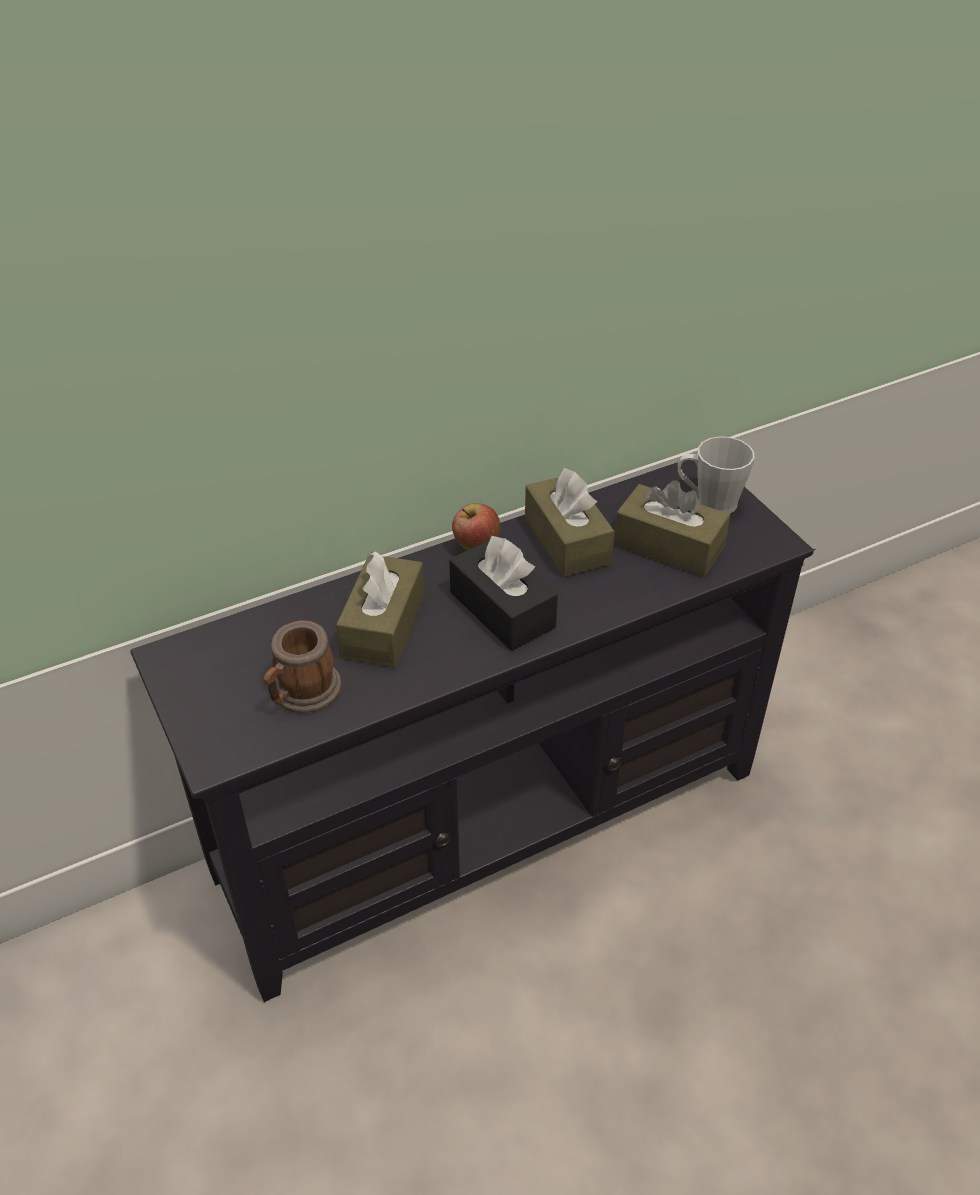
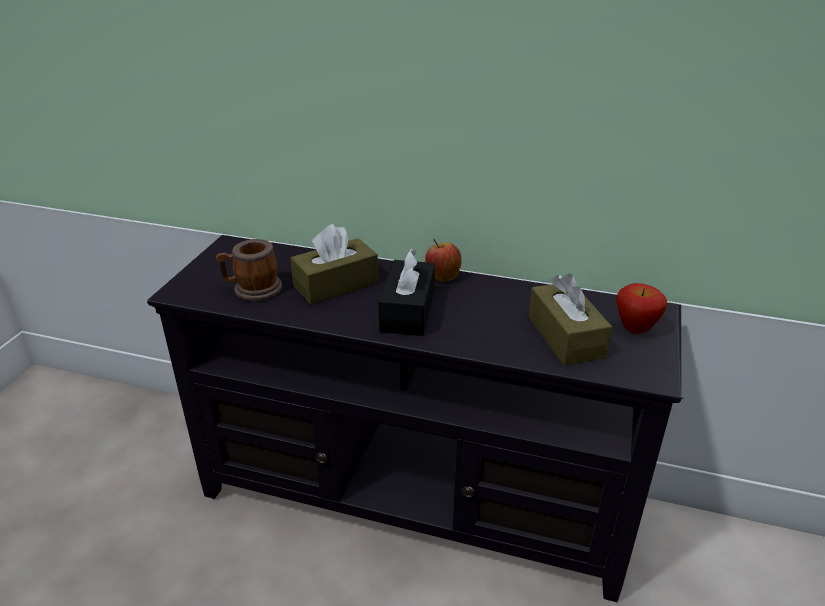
camera: 45 degrees right, 10 degrees down
brown tissue box [525,468,615,577] -> none
grey mug [678,436,755,514] -> apple [616,283,667,334]

